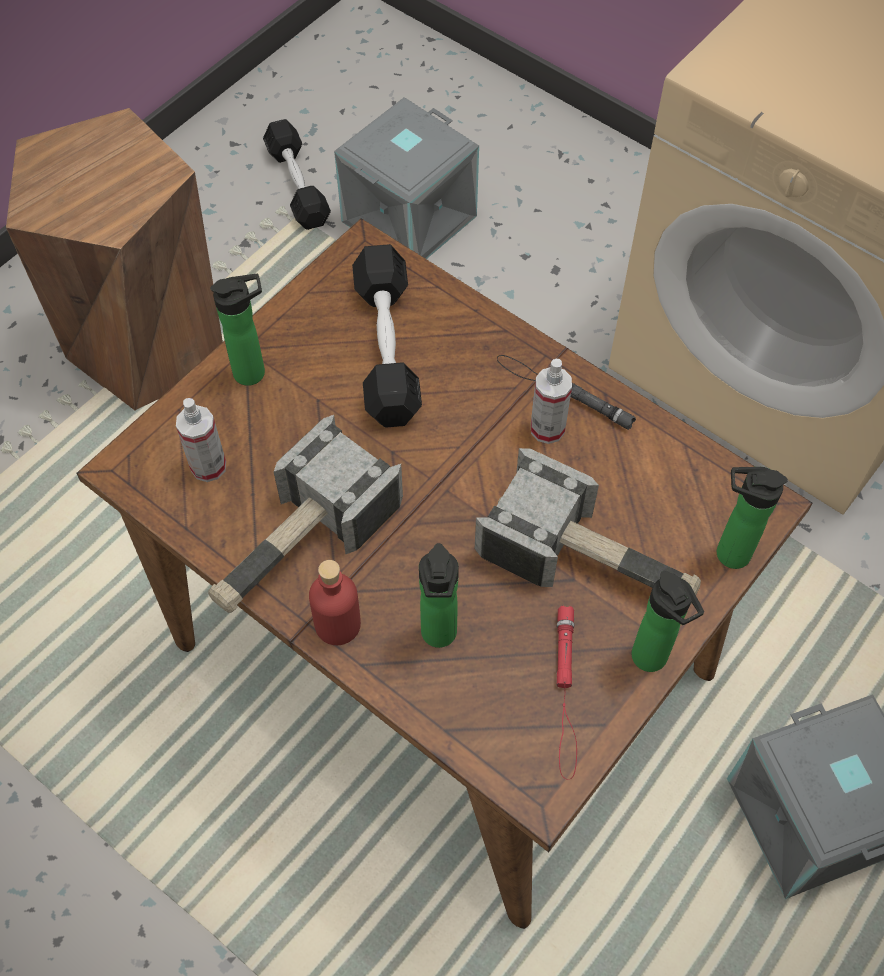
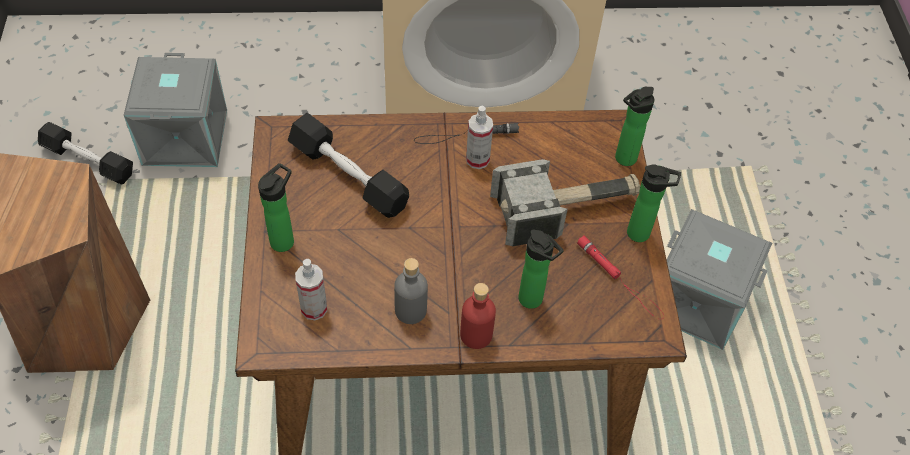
camera: 45 degrees left, 5 degrees down
hammer [208,415,403,613] -> grey bottle [394,258,428,324]

